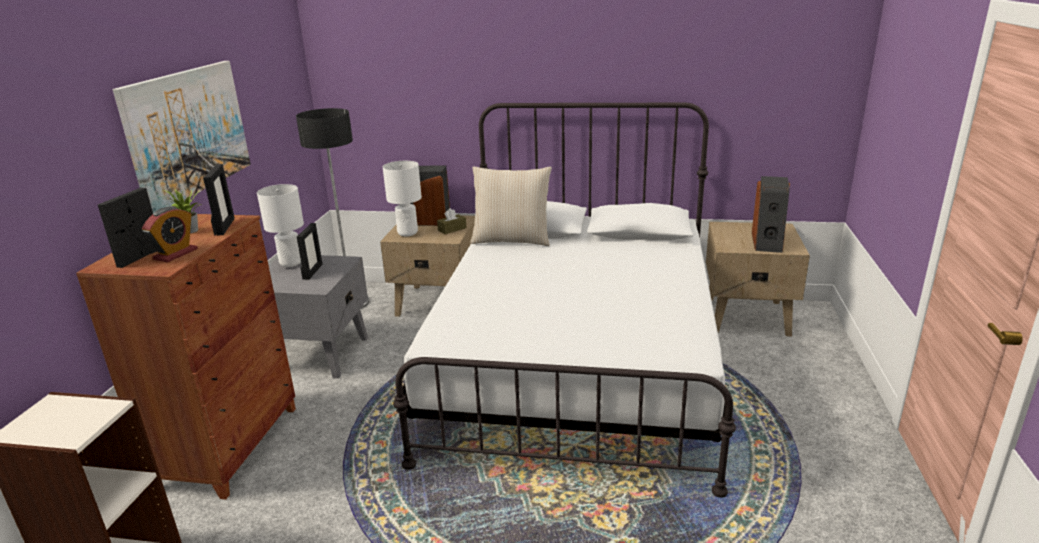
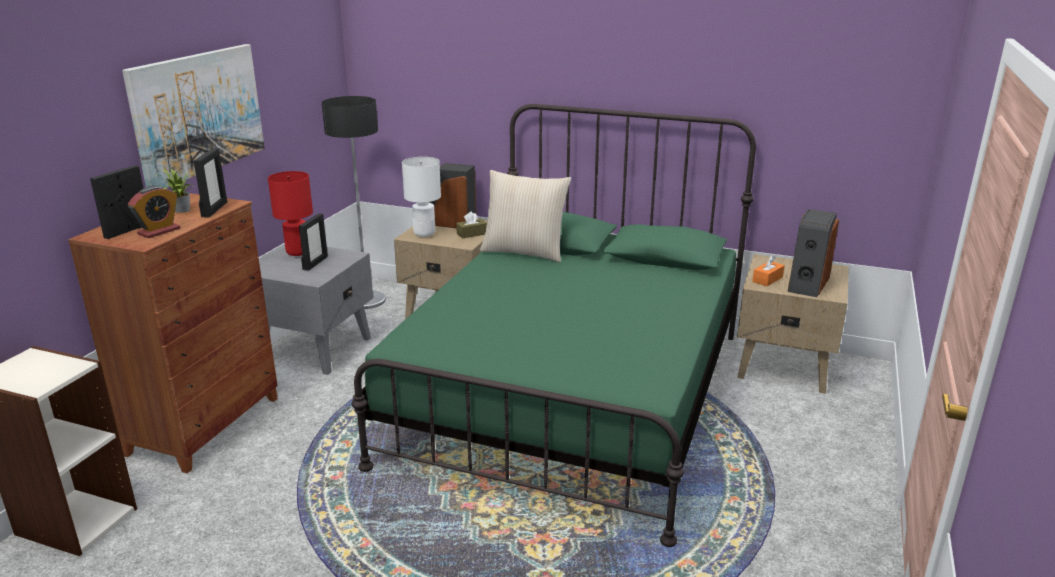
camera: 10 degrees right, 0 degrees up
white table lamp [257,184,304,267] -> red table lamp [268,171,313,256]
white bed [393,103,736,498] -> green bed [352,104,756,547]
none -> orange tissue box [752,255,785,286]

